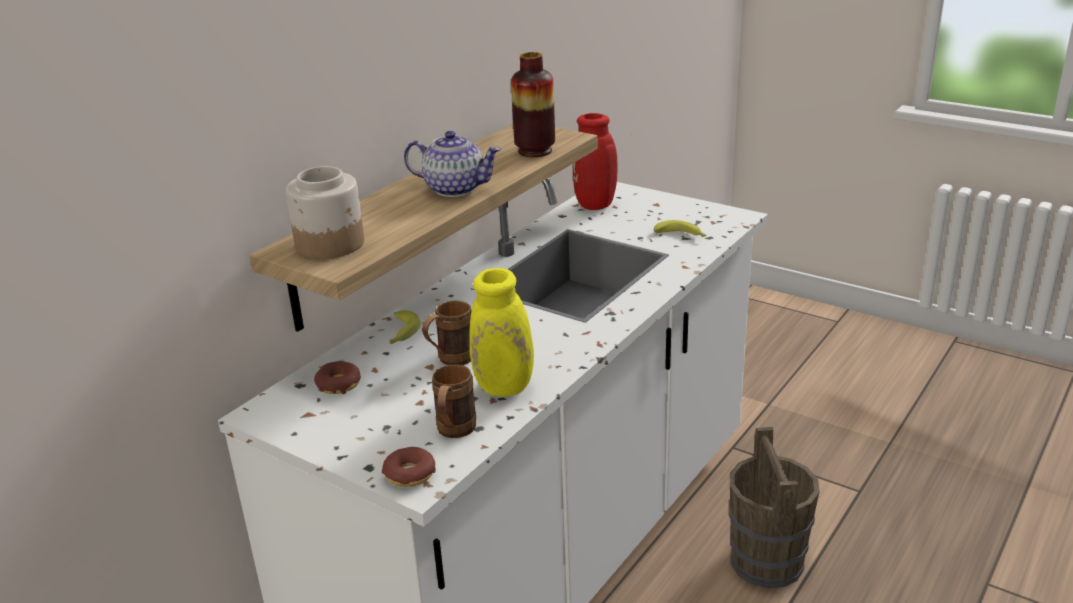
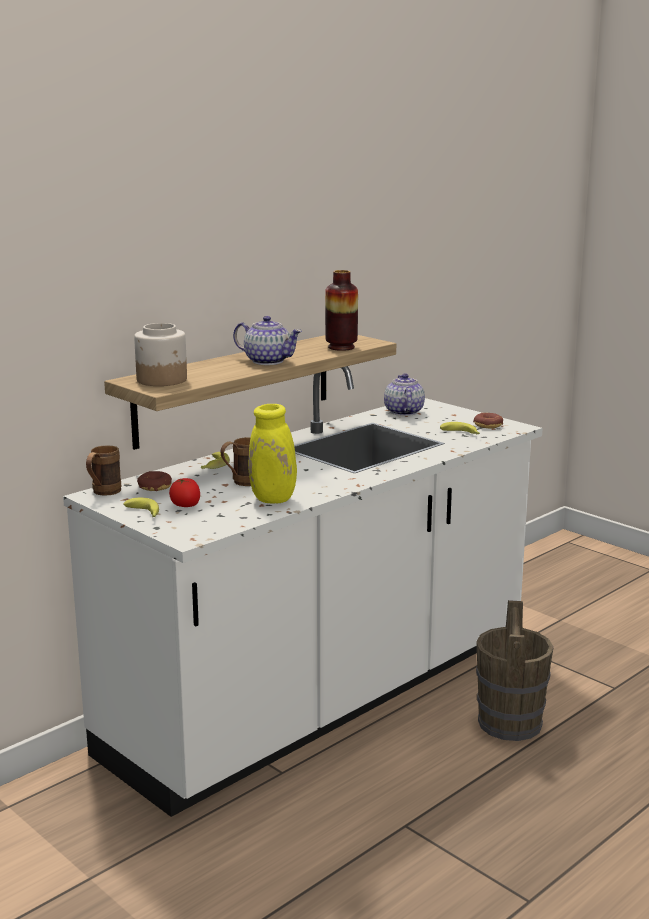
camera: 10 degrees right, 10 degrees down
donut [382,447,436,487] -> donut moved to [473,413,503,429]
brown mug [432,364,476,438] -> brown mug moved to [86,445,121,496]
red vase [573,113,618,210] -> teapot [384,373,425,416]
none -> banana [124,498,159,517]
none -> tomato [169,478,200,507]

